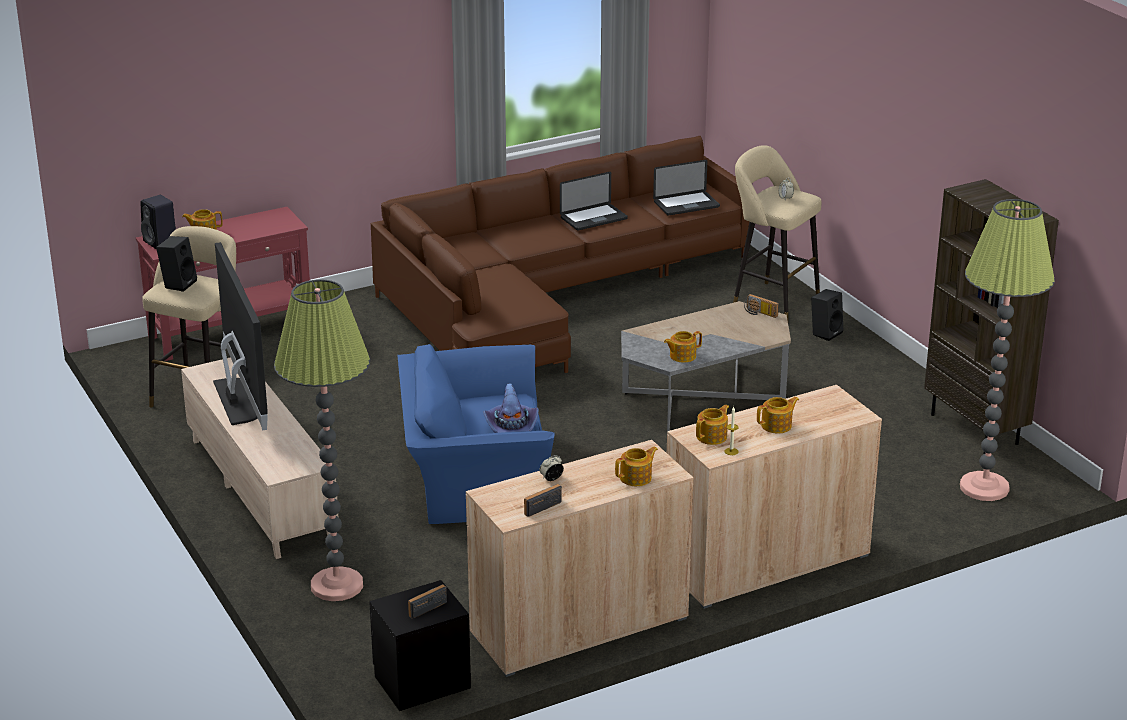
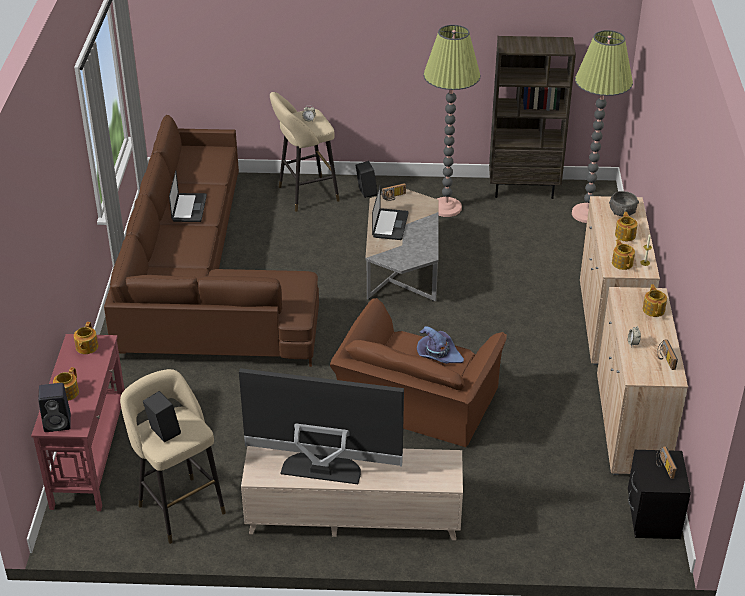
camera: 60 degrees left, 10 degrees up
floor lamp [274,279,370,601] -> floor lamp moved to [423,25,481,217]
blue armchair [398,344,555,524] -> brown armchair [330,298,507,447]
laptop [653,160,720,215] -> laptop moved to [372,185,409,240]
teapot [664,331,702,363] -> teapot moved to [74,322,98,354]
none -> grey bowl [609,191,639,216]

